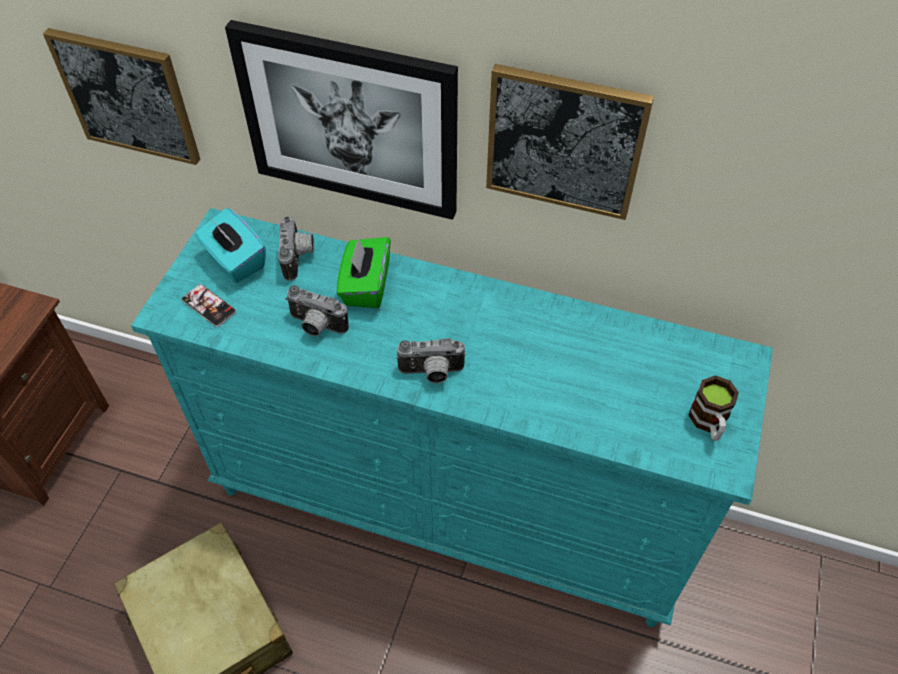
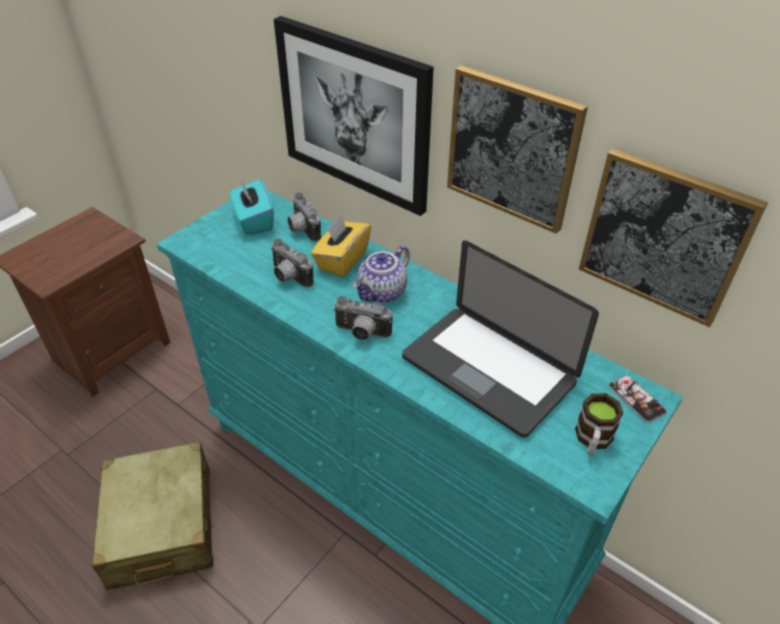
camera: 20 degrees right, 10 degrees down
picture [43,28,200,165] -> picture moved to [579,149,768,327]
phone [182,284,236,327] -> phone moved to [608,375,667,423]
camera [278,216,314,281] -> camera turned 135 degrees clockwise [287,193,321,242]
green tissue box [337,237,391,308] -> yellow tissue box [311,215,371,277]
none -> teapot [353,246,410,303]
none -> laptop [402,241,599,438]

